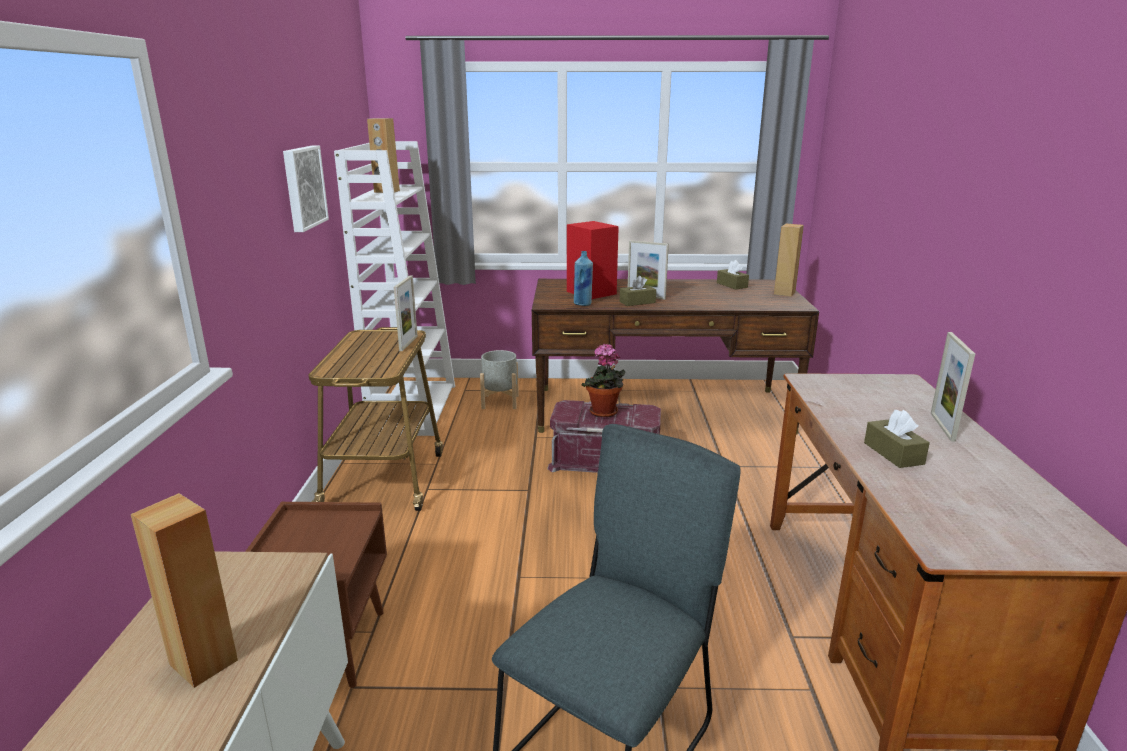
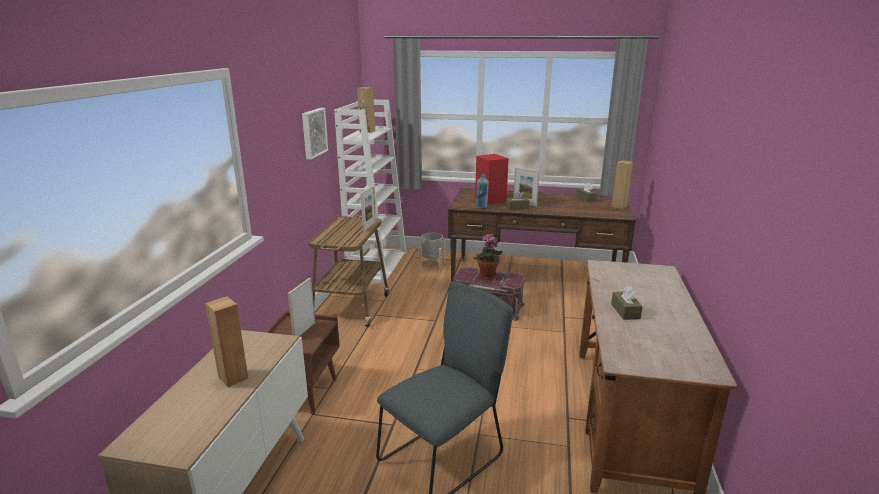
camera: 10 degrees right, 0 degrees up
picture frame [931,332,975,442] -> picture frame moved to [288,278,315,336]

